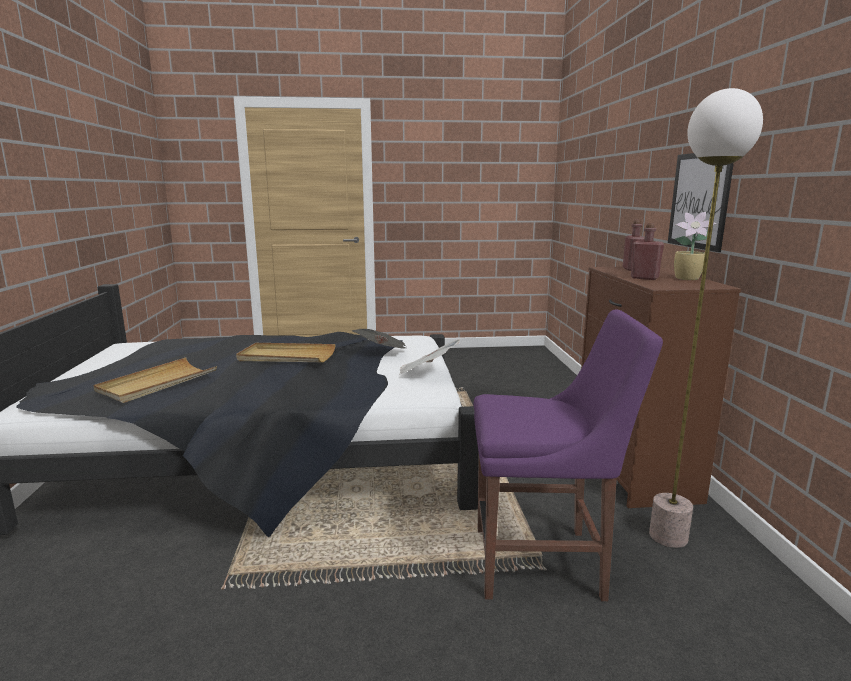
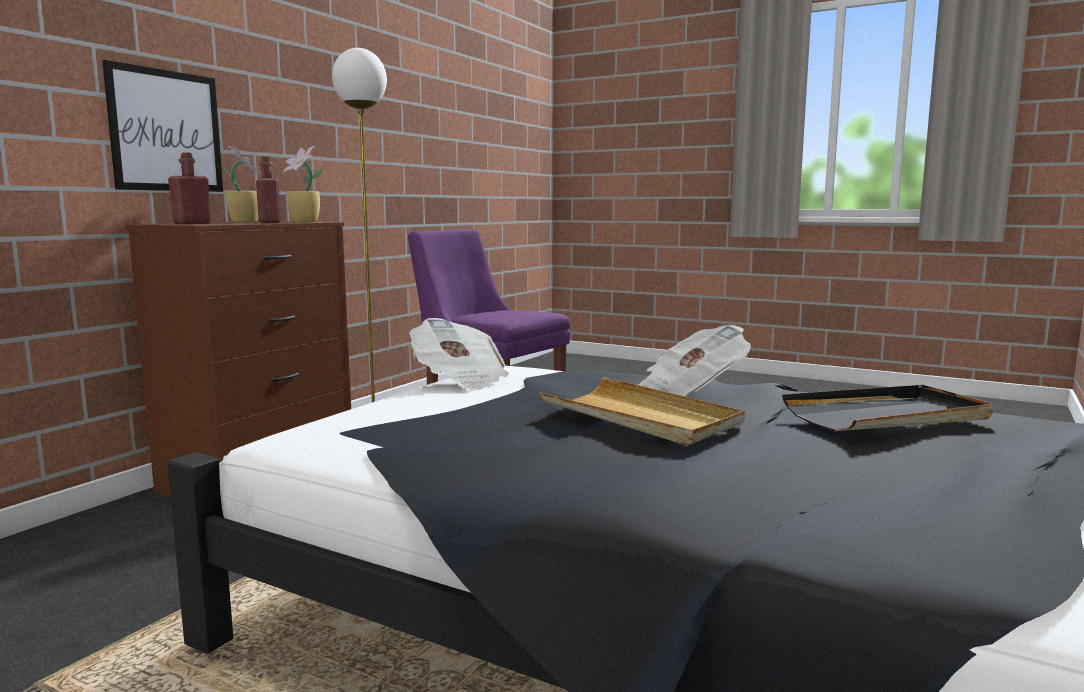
camera: 145 degrees left, 5 degrees down
beige tray [93,357,217,403] -> black tray [782,385,994,431]
newspaper [352,329,406,349] -> newspaper moved to [638,325,751,397]
none -> potted plant [283,146,323,222]

